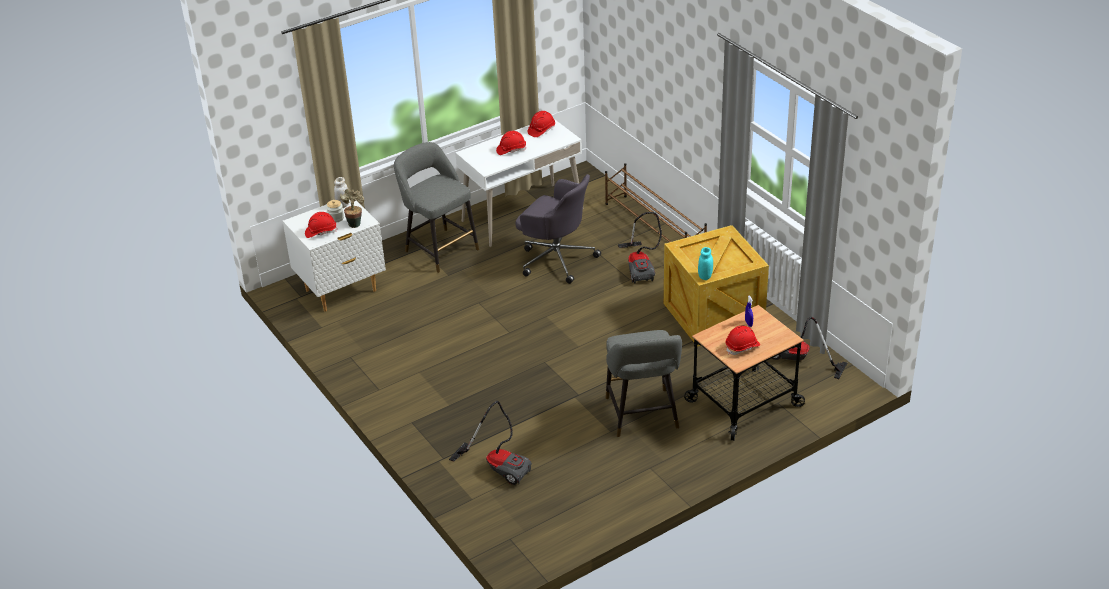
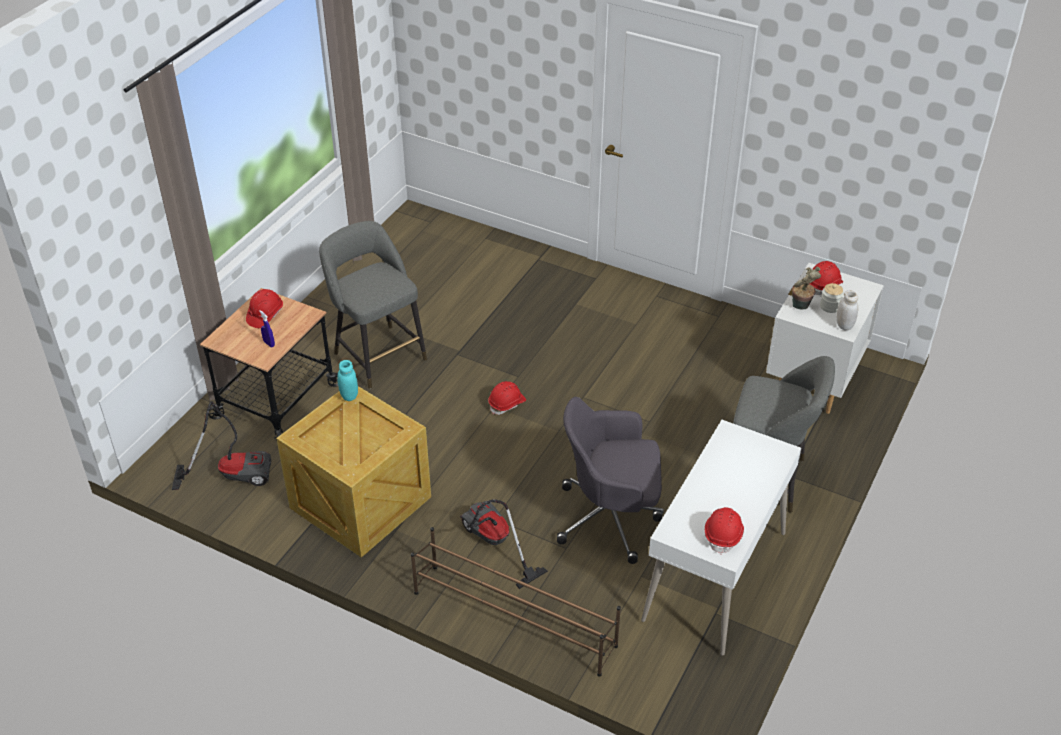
camera: 150 degrees right, 5 degrees up
vacuum cleaner [449,401,532,485] -> none
red hard hat [496,131,526,155] -> red hard hat moved to [488,381,526,415]

